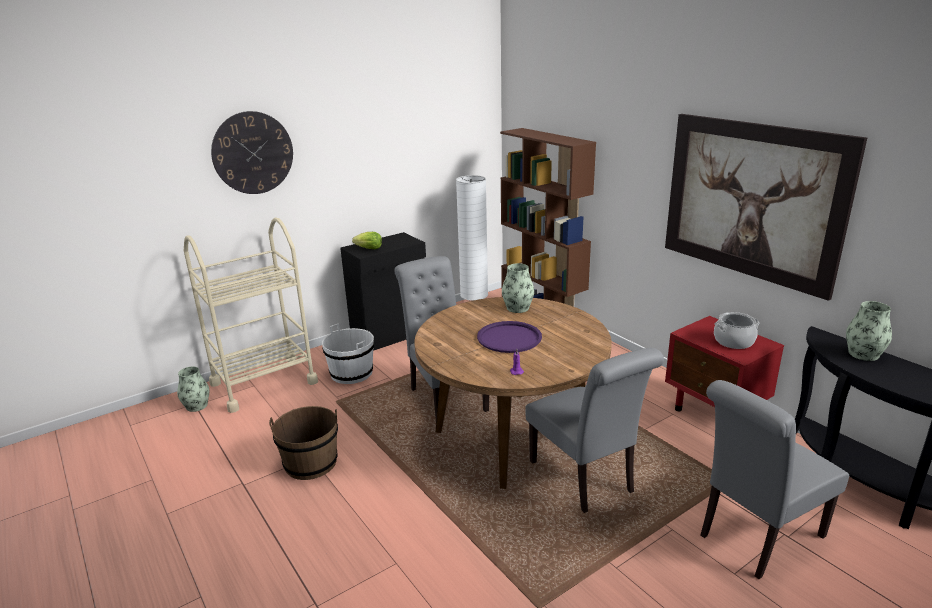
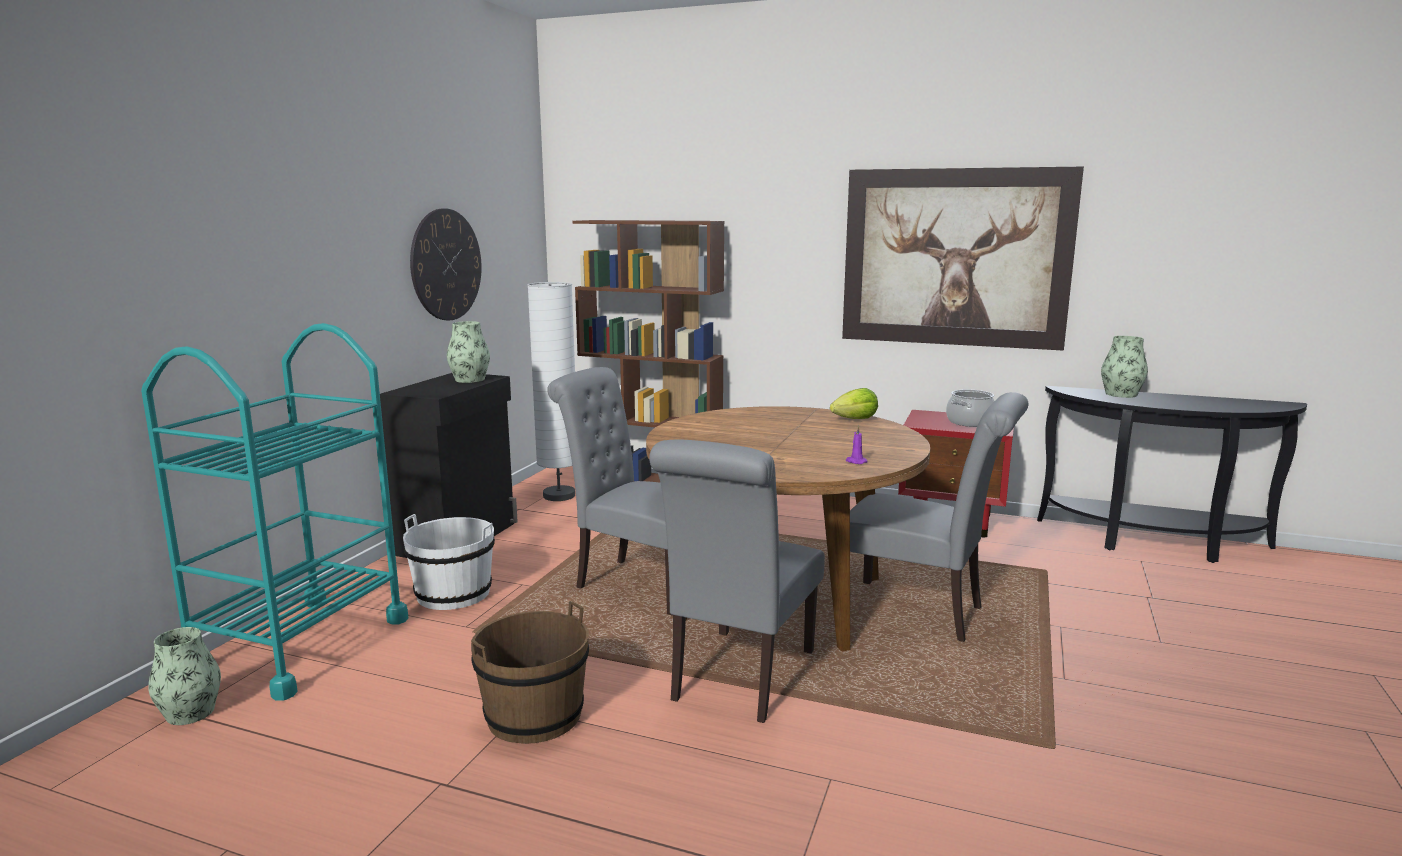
camera: 35 degrees left, 10 degrees down
beige cart [184,218,318,413] -> turquoise cart [141,323,408,701]
wall clock [211,111,293,194] -> wall clock moved to [410,209,482,320]
lettuce [352,232,382,249] -> lettuce moved to [830,388,878,419]
purple tray [477,321,542,353] -> none
vase [502,263,534,313] -> vase moved to [447,321,490,383]
grey chair [700,380,849,579] -> grey chair moved to [649,439,825,723]

